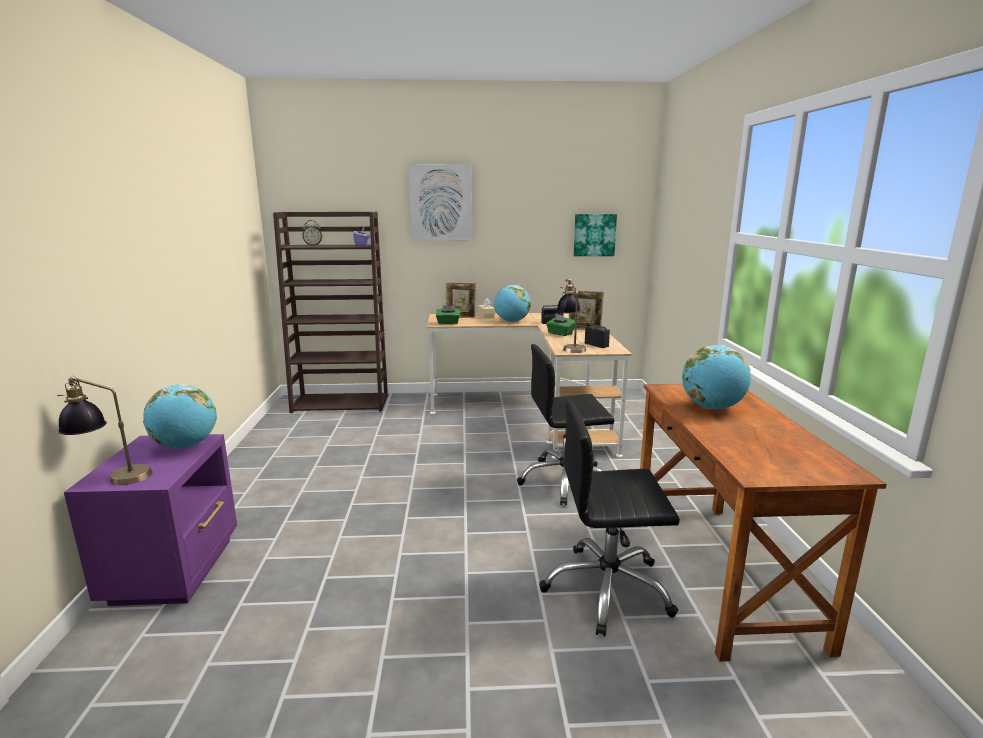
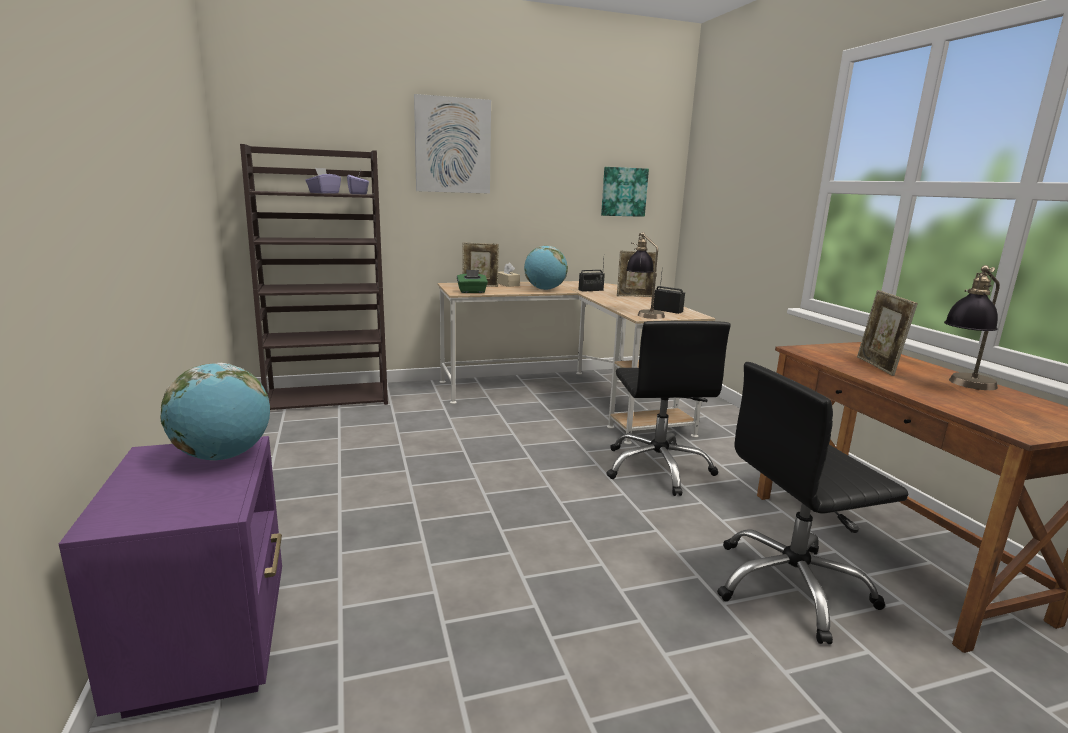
camera: 15 degrees left, 0 degrees up
table lamp [57,376,153,485] -> table lamp moved to [944,265,1000,390]
alarm clock [302,220,322,246] -> none
black office chair [517,344,614,506] -> black office chair turned 75 degrees counterclockwise [607,321,731,496]
green tissue box [546,314,575,336] -> none
globe [682,345,751,409] -> picture frame [857,290,918,376]
none -> purple tissue box [305,168,341,194]

